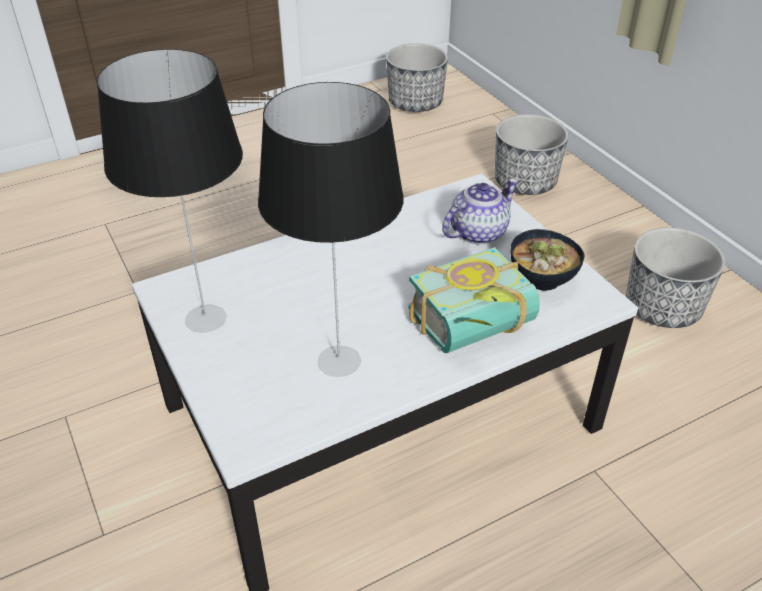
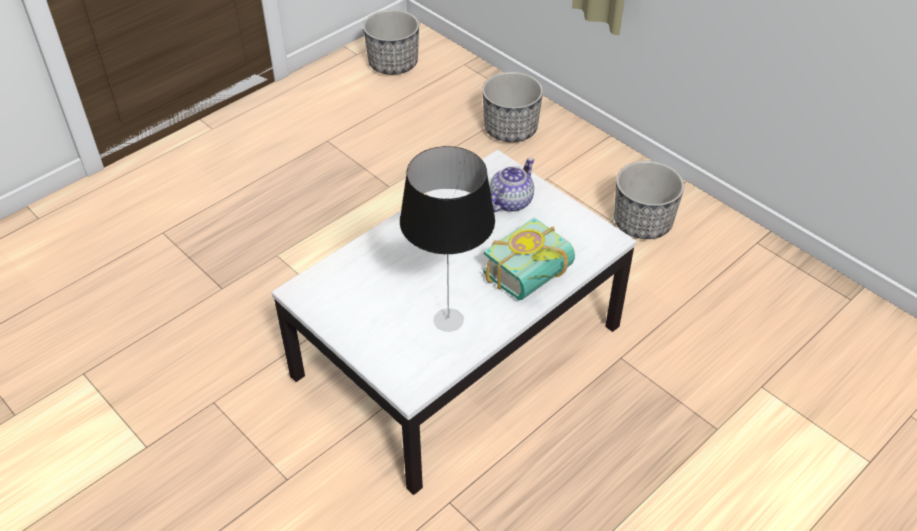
camera: 15 degrees left, 5 degrees up
table lamp [97,49,243,333] -> none
bowl [510,229,584,291] -> none

